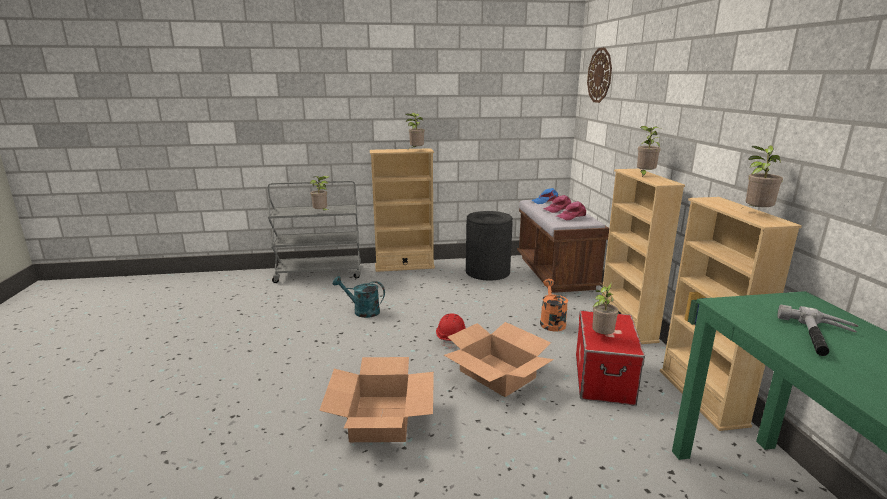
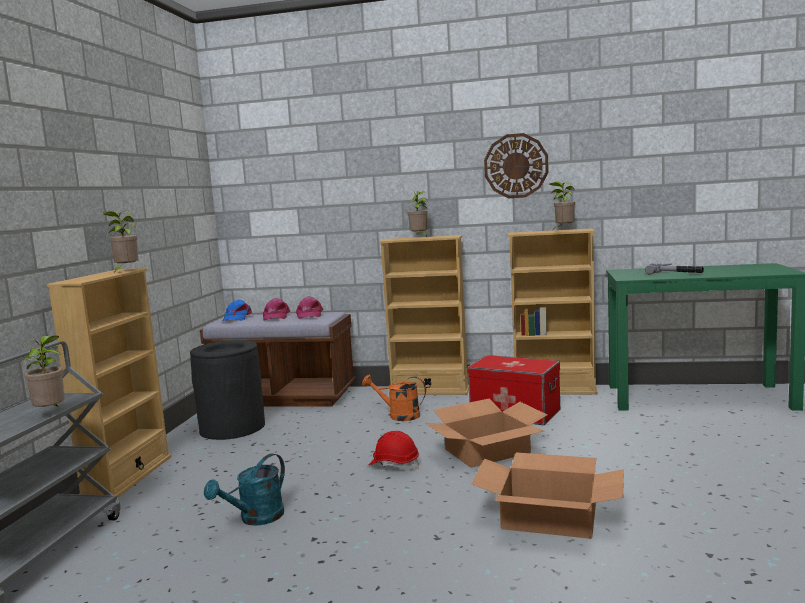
camera: 70 degrees left, 10 degrees down
wall clock [587,47,612,103] -> wall clock moved to [484,133,549,198]
potted plant [592,281,619,335] -> none

